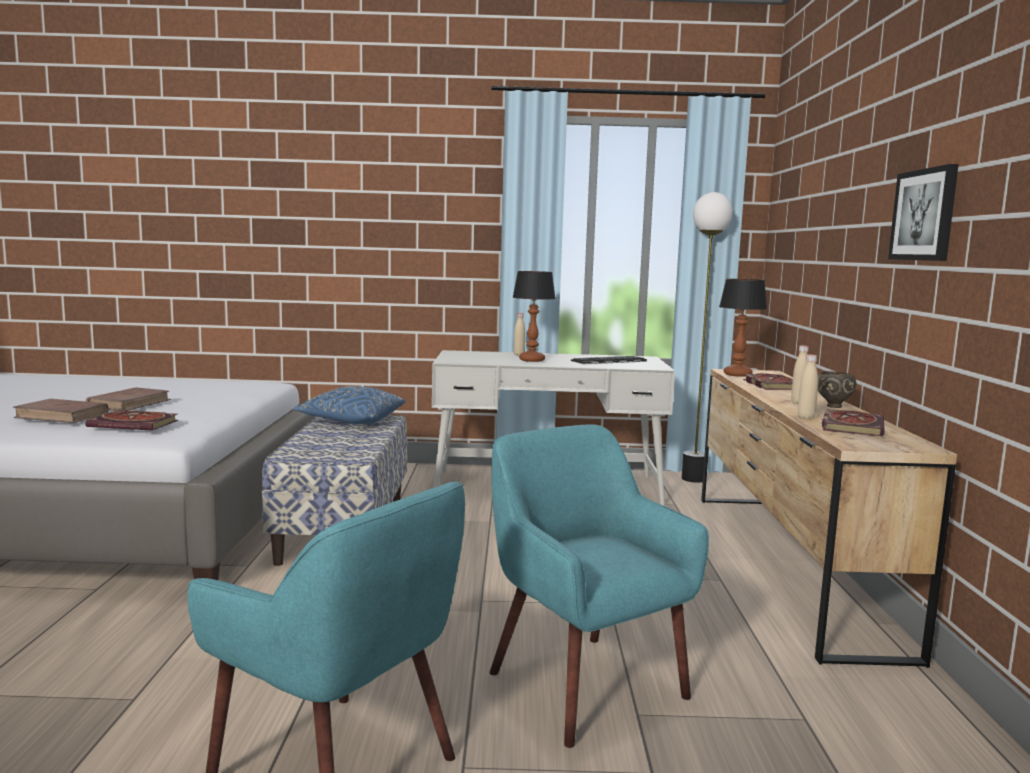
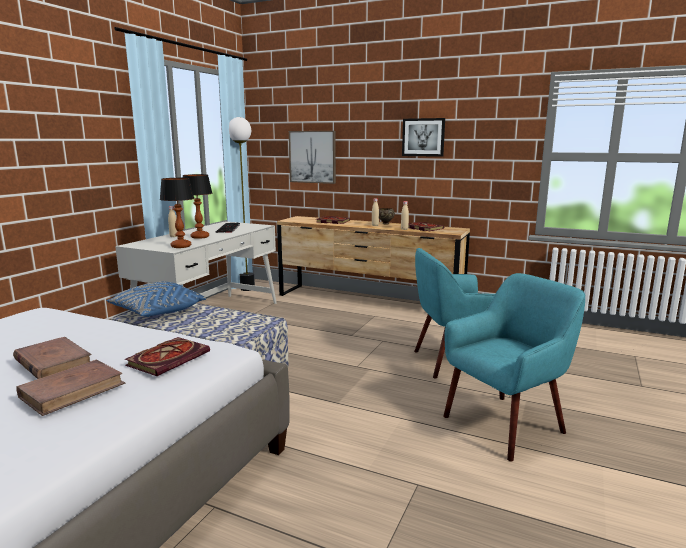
camera: 65 degrees left, 5 degrees up
table lamp [719,279,767,377] -> table lamp moved to [160,178,195,248]
none -> picture [289,131,336,184]

